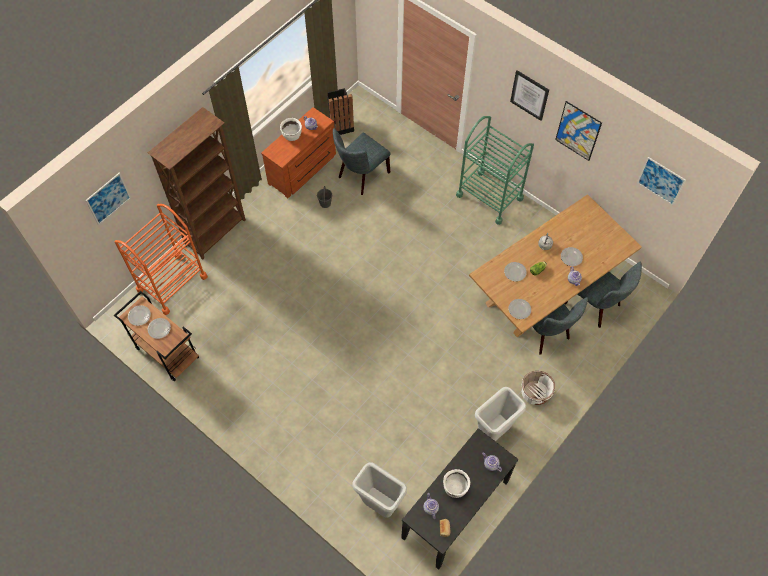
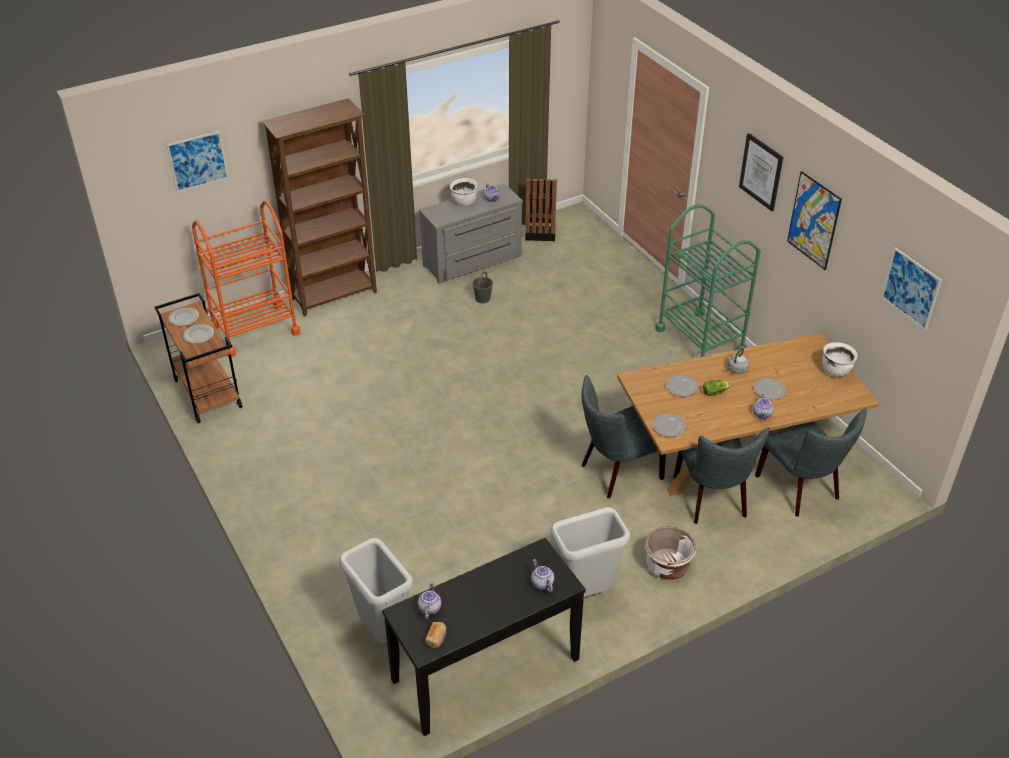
camera: 20 degrees right, 20 degrees down
brown dresser [261,107,336,198] -> grey dresser [419,183,523,284]
grey chair [333,128,391,195] -> grey chair moved to [582,375,666,499]
white cooking pot [443,469,470,498] -> white cooking pot moved to [822,342,858,377]

